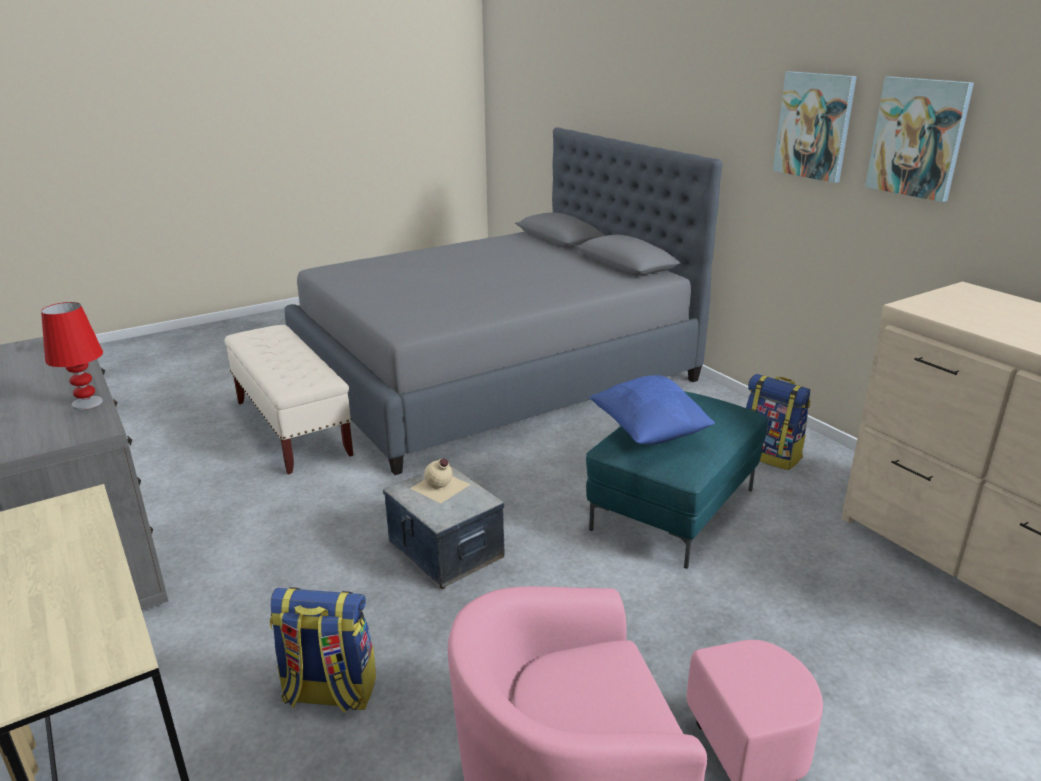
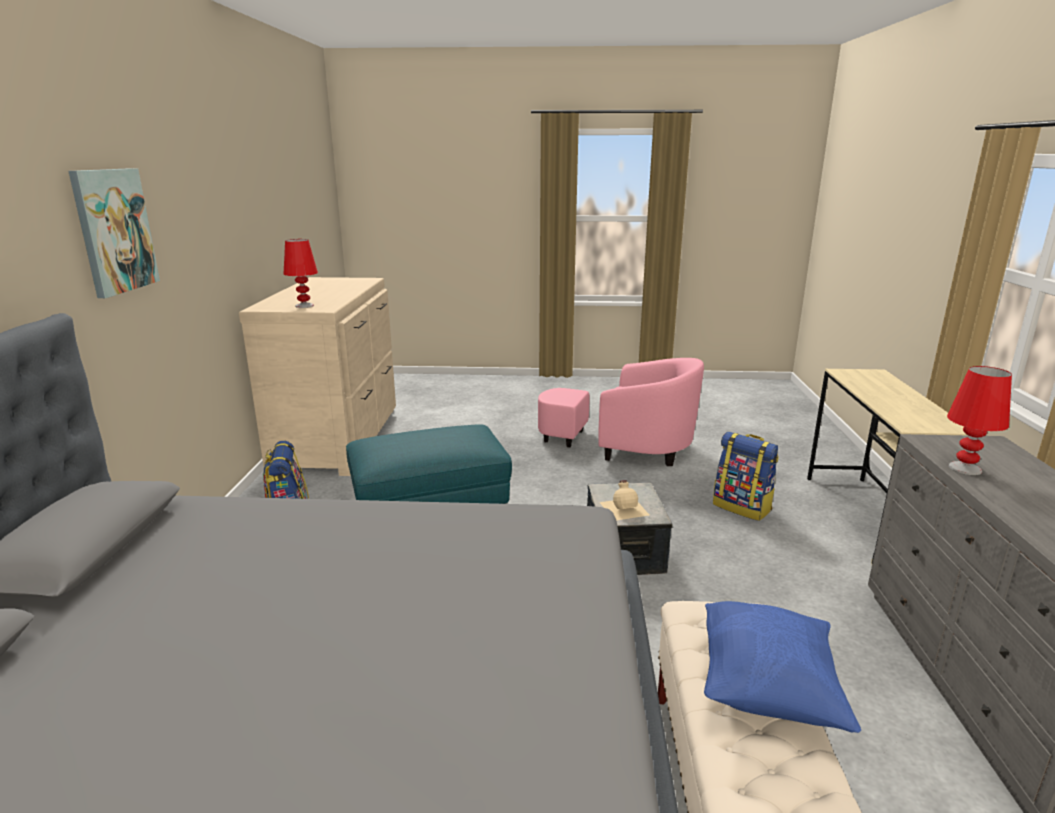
camera: 145 degrees left, 5 degrees down
blue pillow [589,375,715,445] -> blue pillow moved to [704,601,861,733]
picture [865,76,974,202] -> none
none -> red table lamp [284,239,318,308]

